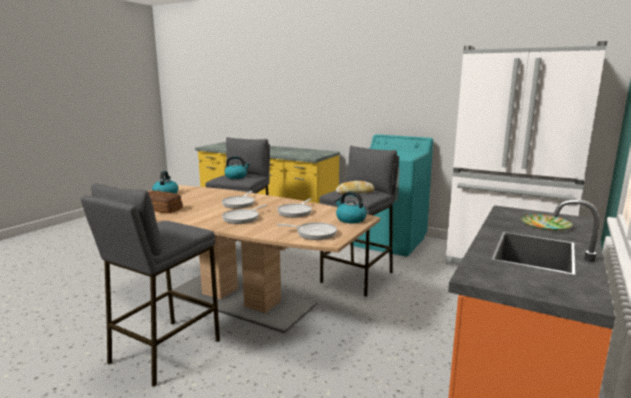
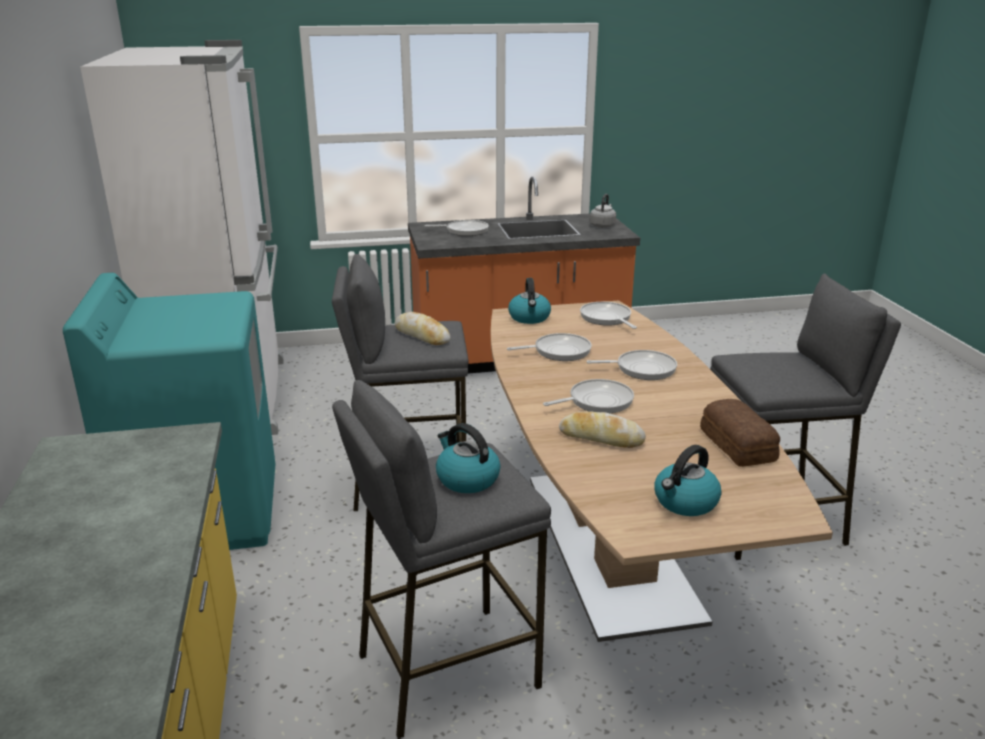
camera: 130 degrees left, 10 degrees up
plate [521,214,573,231] -> frying pan [424,220,489,236]
none -> bread [559,411,646,448]
none -> grey kettle [590,194,616,228]

